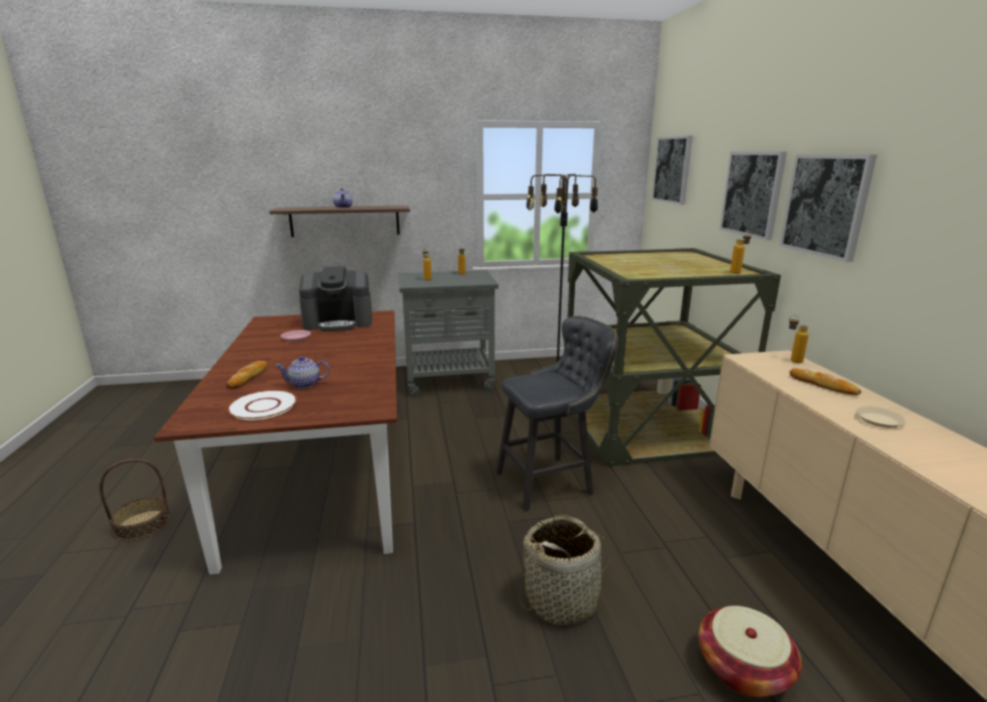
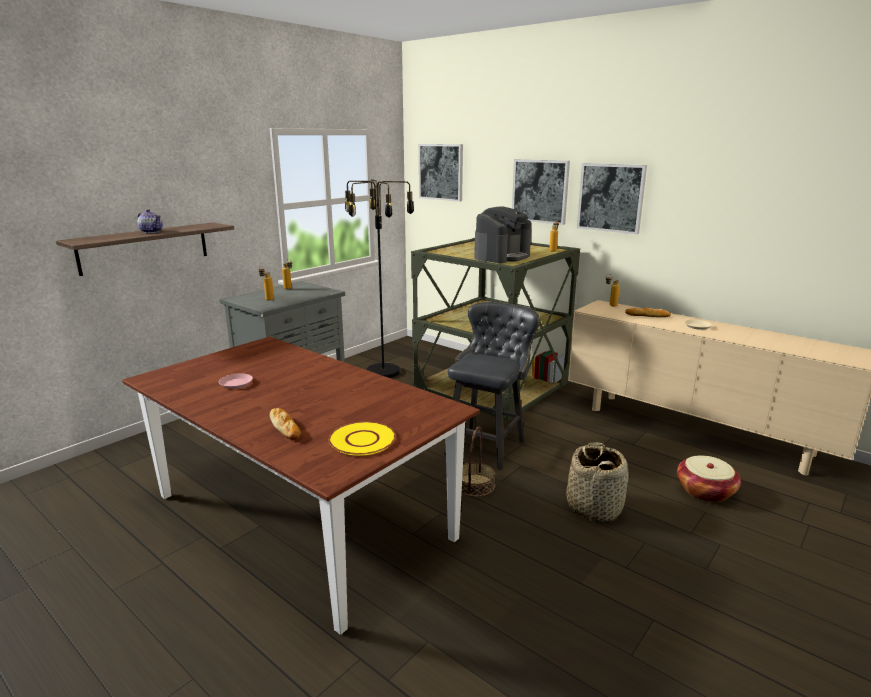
camera: 40 degrees left, 0 degrees up
basket [100,459,170,541] -> basket moved to [462,426,496,497]
white plate [227,390,297,420] -> yellow plate [329,422,396,456]
teapot [276,356,330,389] -> none
coffee machine [299,266,372,331] -> coffee machine moved to [474,207,531,263]

